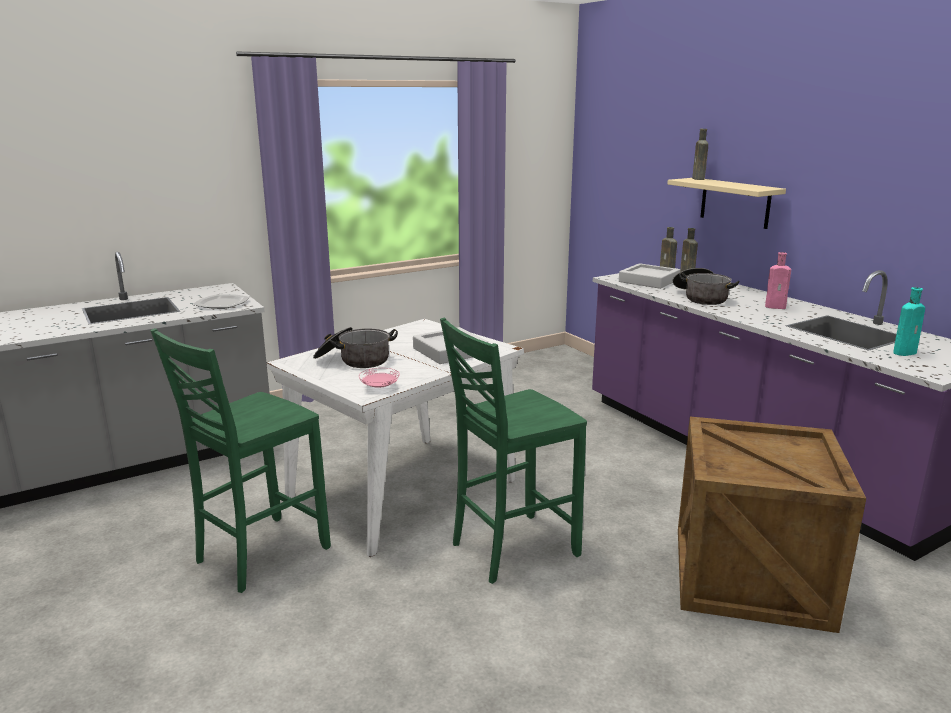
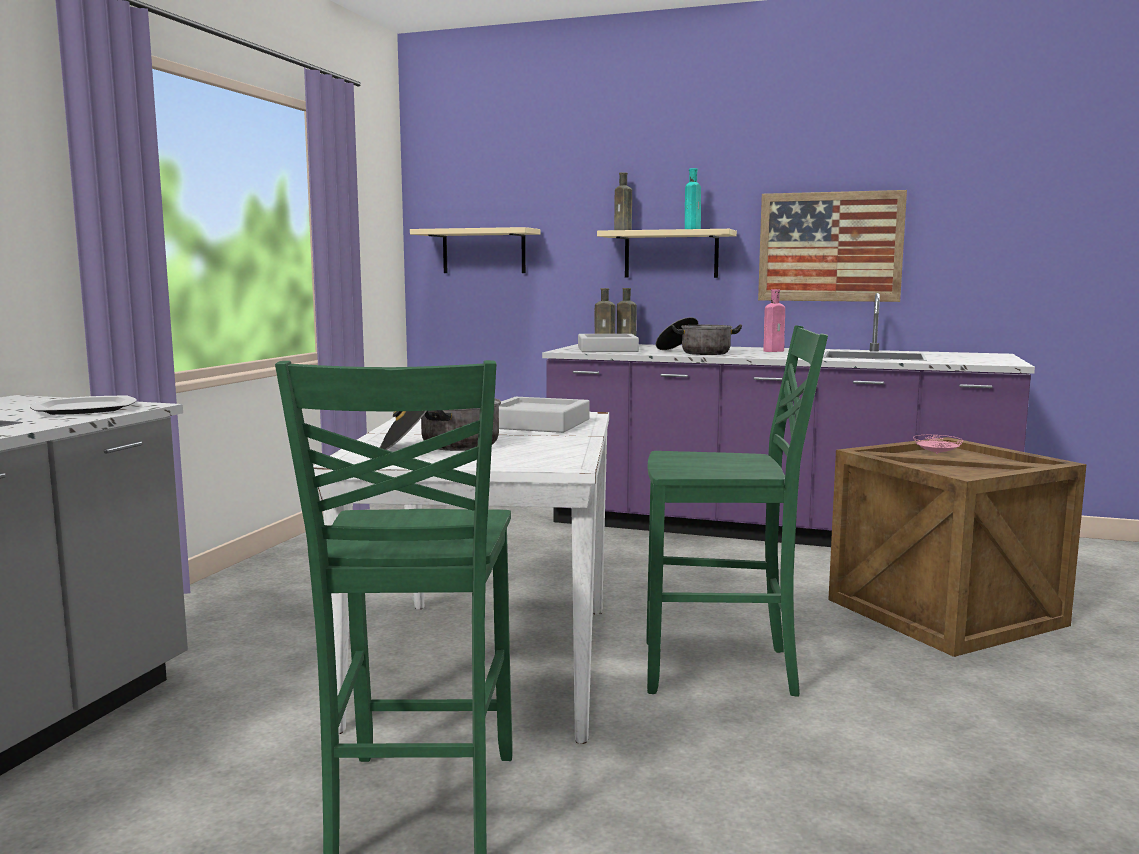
camera: 40 degrees left, 10 degrees down
pink plate [359,368,400,388] -> pink plate moved to [913,435,963,454]
green chair [440,318,587,584] -> green chair turned 105 degrees counterclockwise [646,325,828,697]
turquoise bottle [893,287,925,356] -> turquoise bottle moved to [685,168,701,229]
none -> beige shelf [410,227,540,273]
none -> picture [758,190,907,302]

